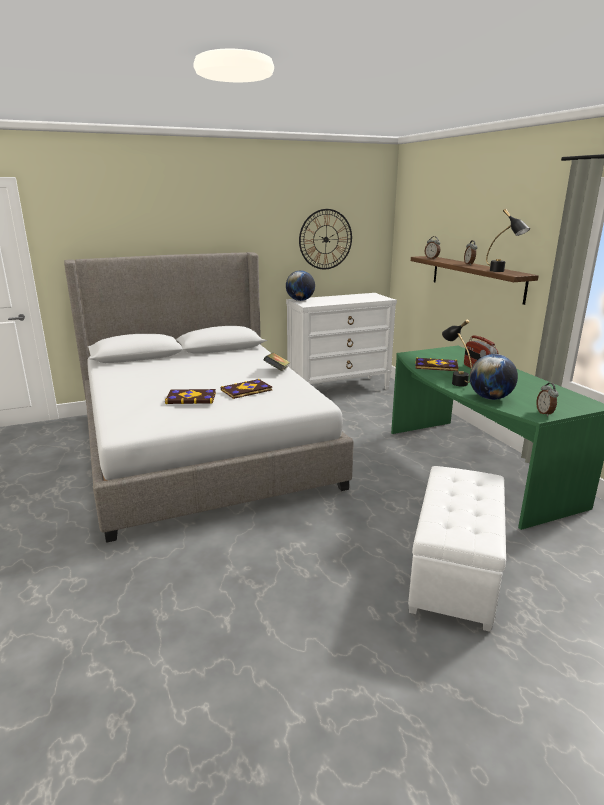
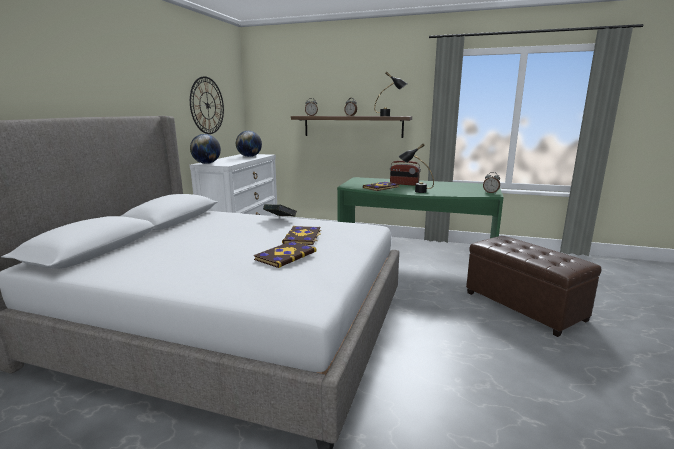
camera: 50 degrees left, 5 degrees down
white ottoman [408,466,506,632] -> brown ottoman [466,236,601,337]
globe [470,354,518,400] -> globe moved to [236,131,262,157]

